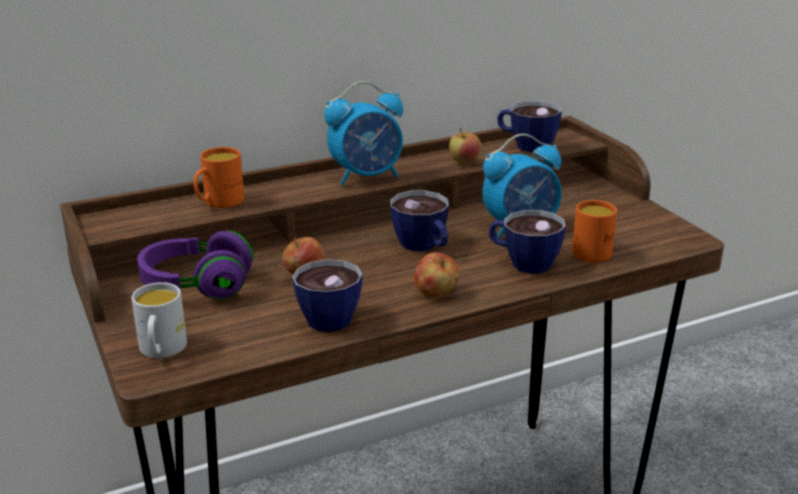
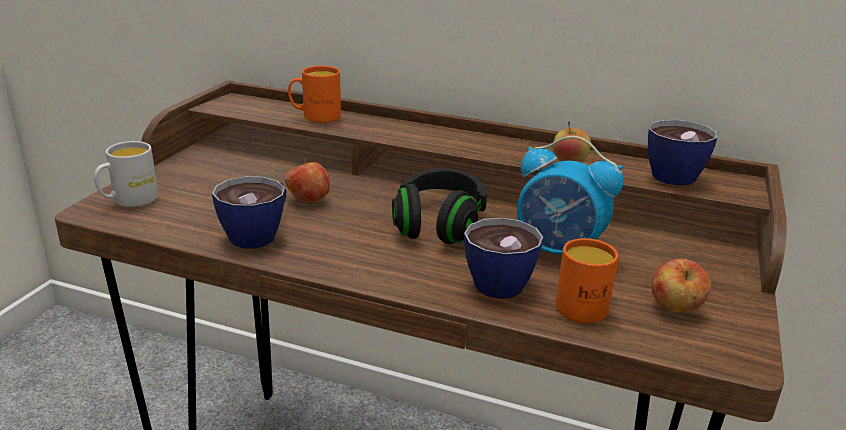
camera: 45 degrees right, 0 degrees up
purple headphones [137,231,253,300] -> none
alarm clock [324,81,403,185] -> none
cup [390,190,449,251] -> black headphones [392,168,487,244]
apple [414,252,460,297] -> apple moved to [651,259,711,313]

